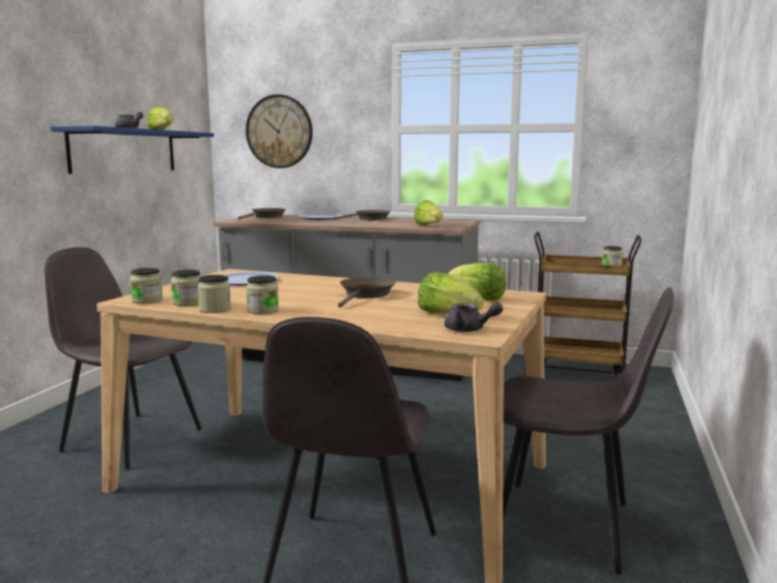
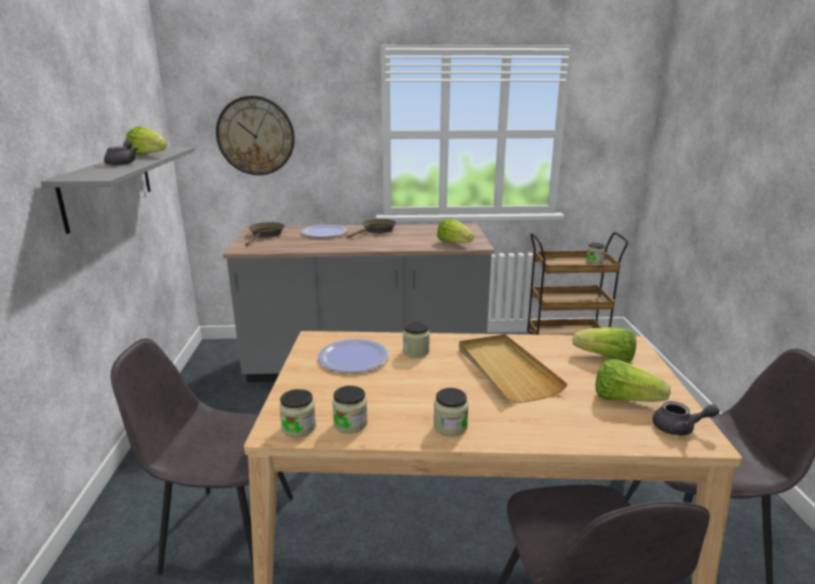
camera: 20 degrees left, 10 degrees up
blue shelf [51,126,214,174] -> grey shelf [41,147,195,234]
jar [198,275,231,313] -> jar moved to [403,321,430,358]
brown frying pan [338,277,396,308] -> beige tray [459,334,568,403]

